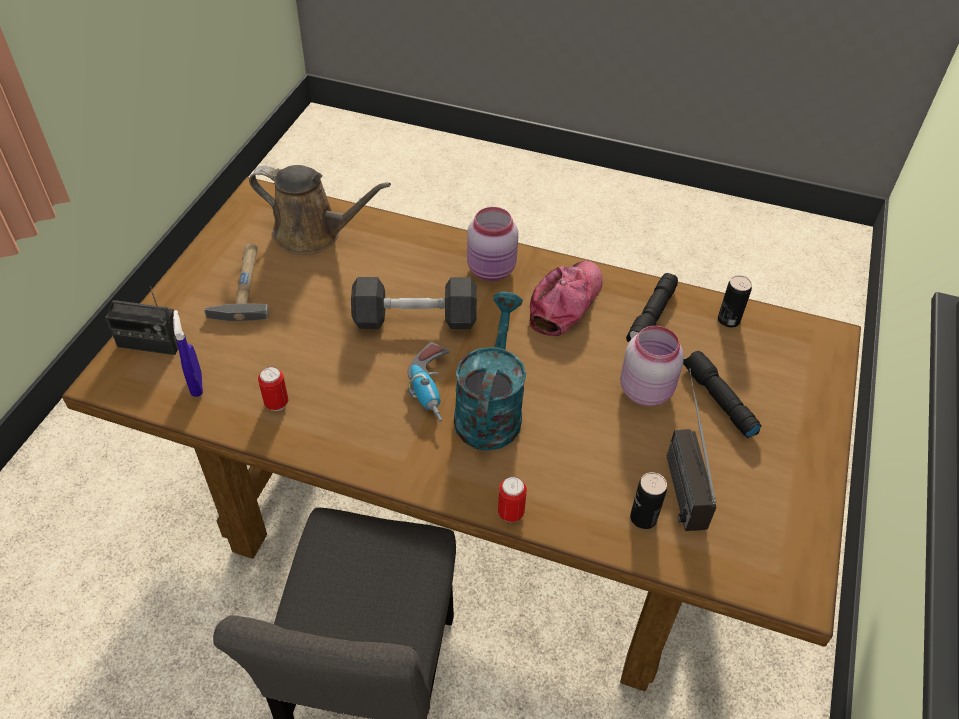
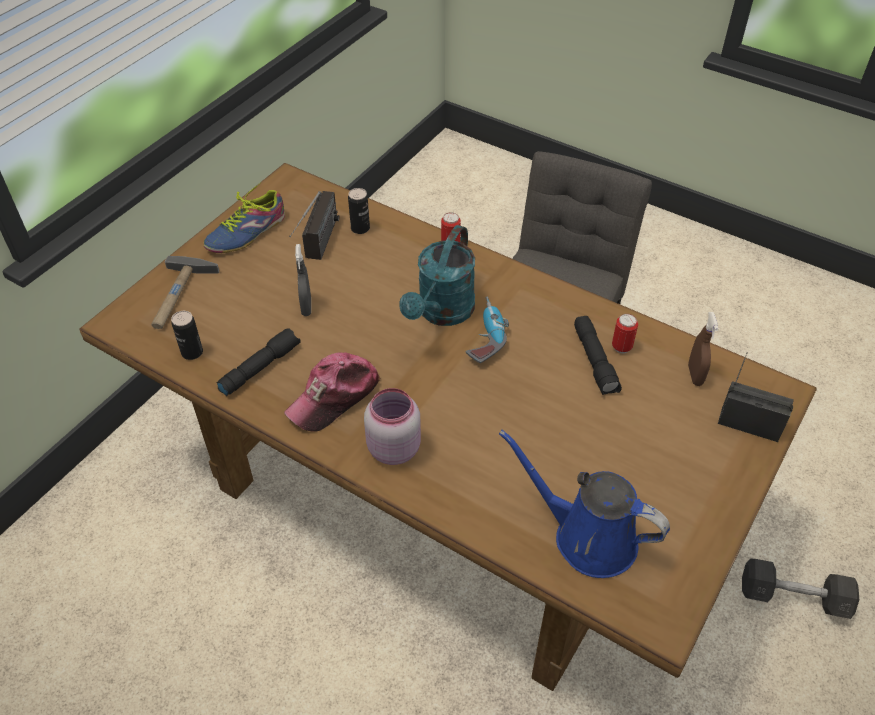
camera: 165 degrees left, 0 degrees up
blue spray bottle [173,310,203,397] -> brown spray bottle [688,312,719,386]
hammer [204,244,269,321] -> hammer moved to [151,256,219,329]
brown watering can [249,165,391,255] -> blue watering can [499,430,670,578]
grey dumbbell [351,277,477,329] -> grey dumbbell moved to [742,559,859,619]
pink jar [620,326,684,406] -> grey spray bottle [295,244,311,316]
black flashlight [683,351,762,438] -> black flashlight moved to [574,316,622,395]
none -> shoe [204,182,285,253]

